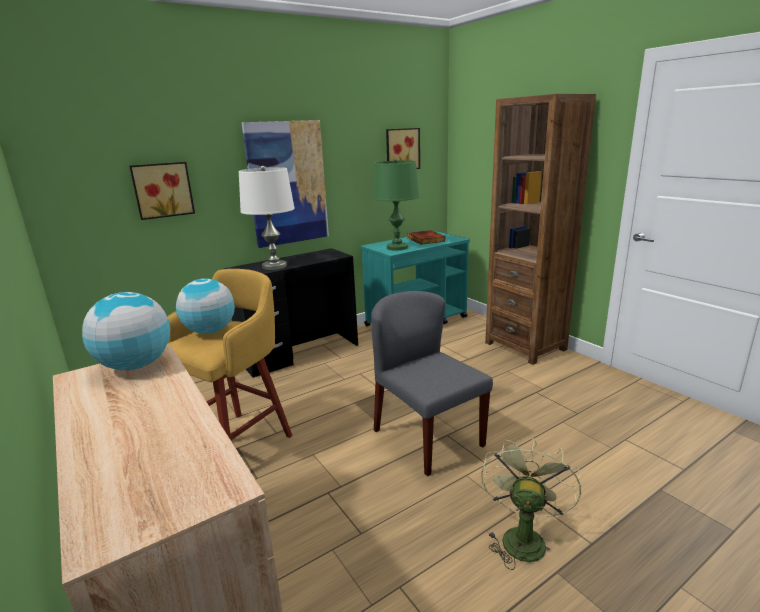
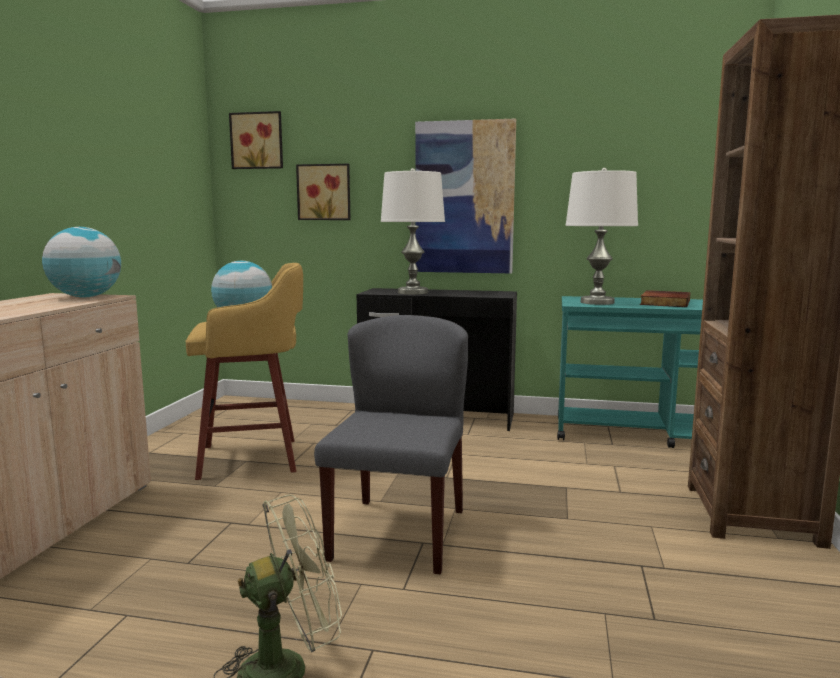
camera: 45 degrees right, 10 degrees down
green table lamp [373,159,419,251] -> white table lamp [565,168,638,305]
picture [386,128,420,169] -> picture moved to [229,111,283,169]

